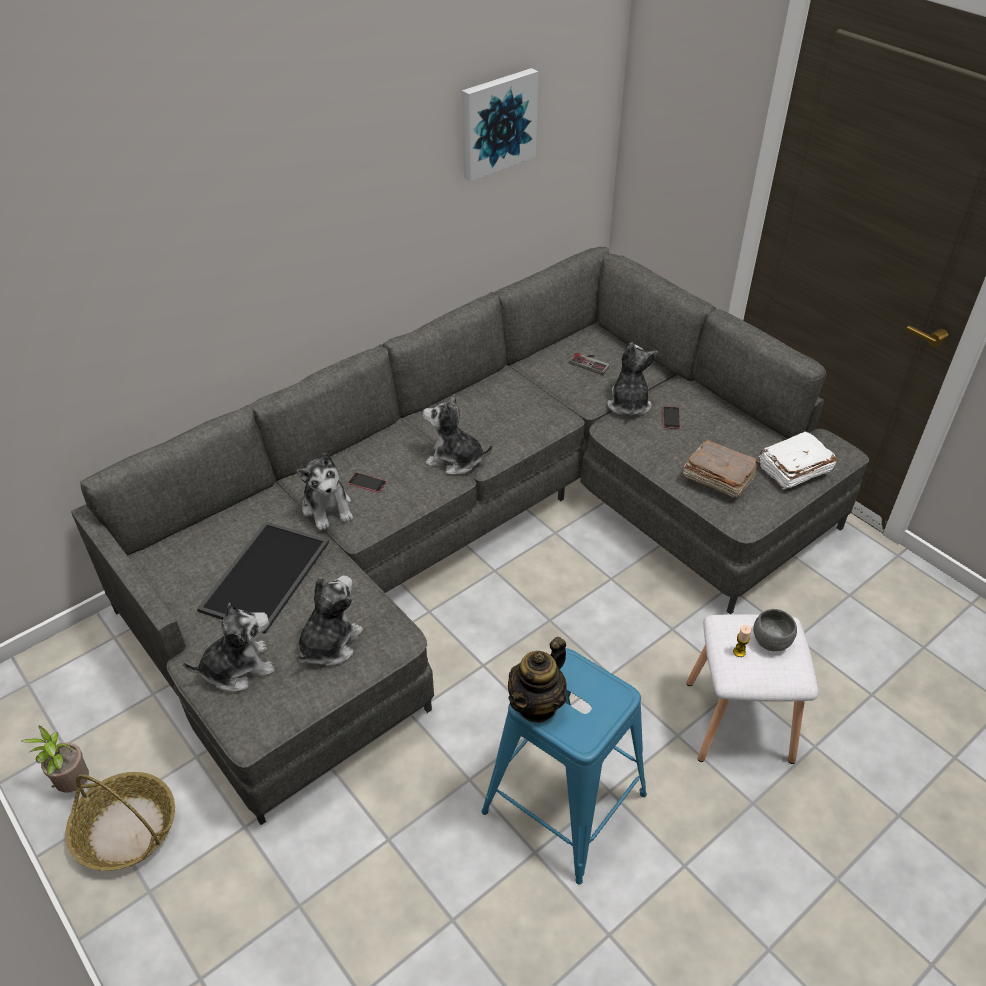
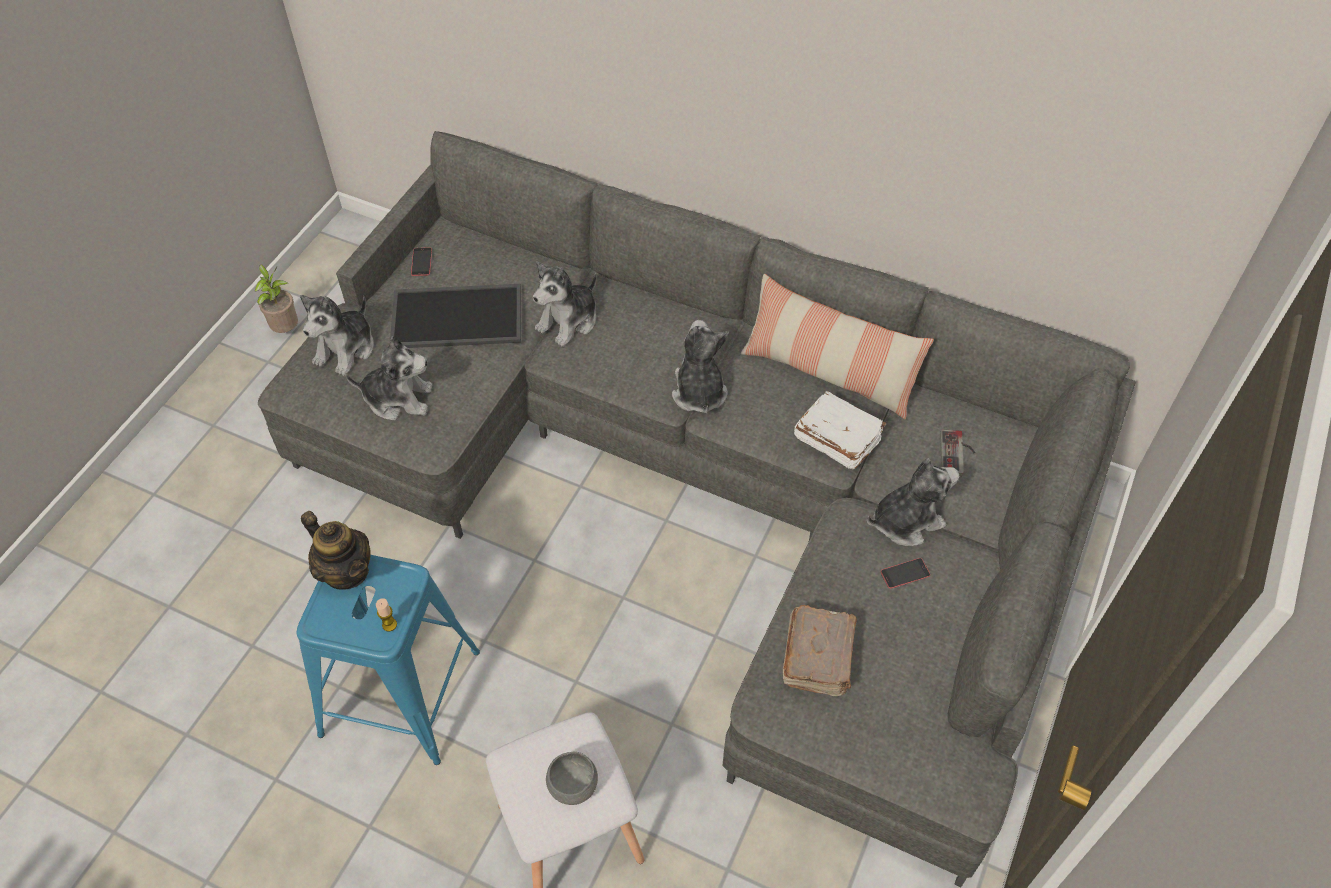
camera: 65 degrees right, 10 degrees up
basket [66,772,175,871] -> none
plush toy [183,603,275,692] -> plush toy turned 75 degrees clockwise [300,295,374,376]
phone [348,472,387,493] -> phone moved to [411,247,432,276]
picture [462,68,539,182] -> none
teapot [508,637,567,723] -> teapot turned 150 degrees counterclockwise [301,511,370,590]
candle [733,625,751,657] -> candle moved to [376,598,397,632]
white book [759,431,837,489] -> white book moved to [794,391,886,469]
none -> pillow [741,274,934,419]

